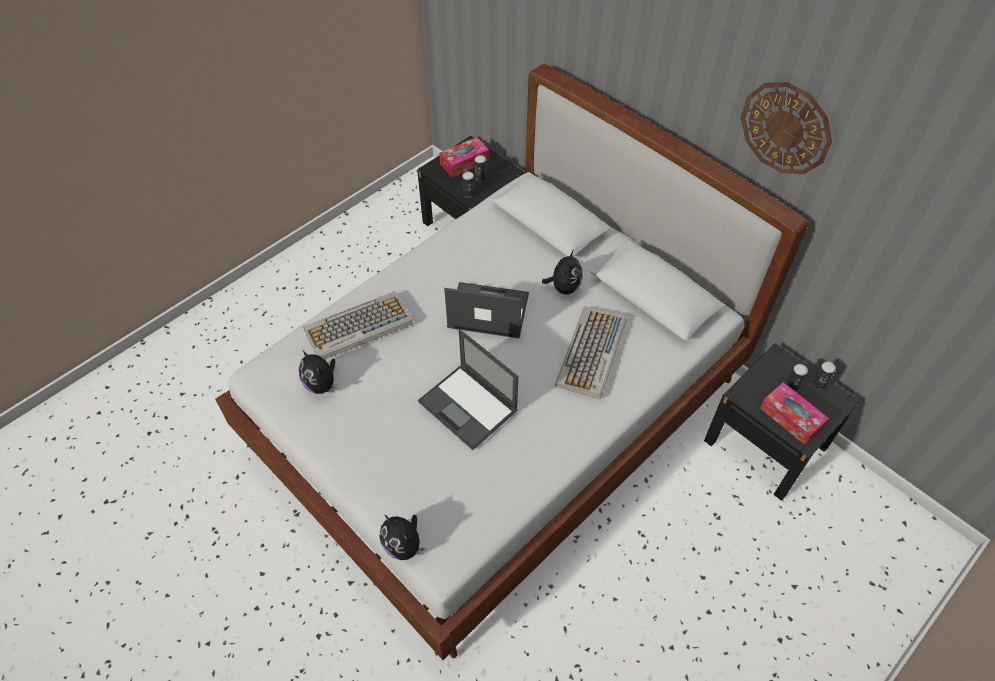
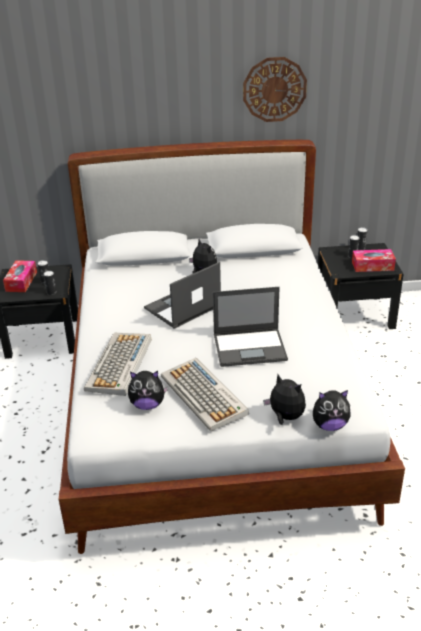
camera: 50 degrees left, 20 degrees down
keyboard [555,306,627,400] -> keyboard moved to [161,358,249,432]
none -> plush toy [263,374,306,425]

